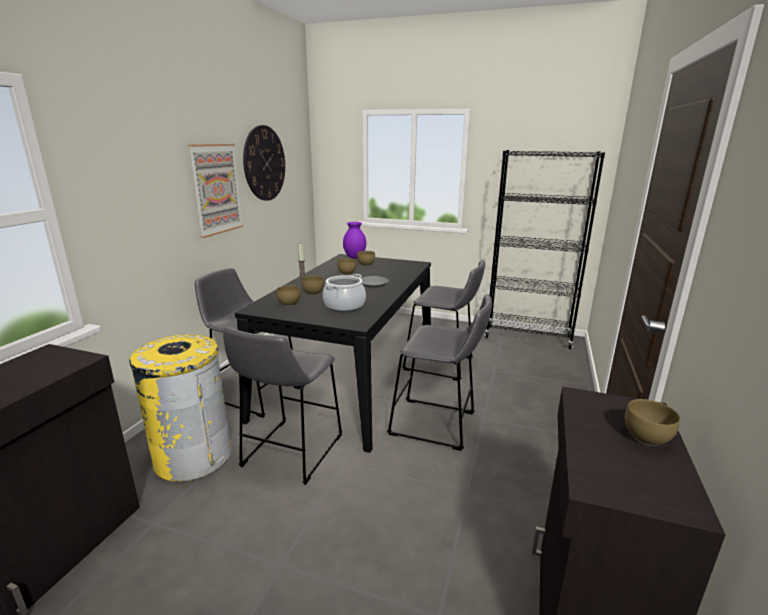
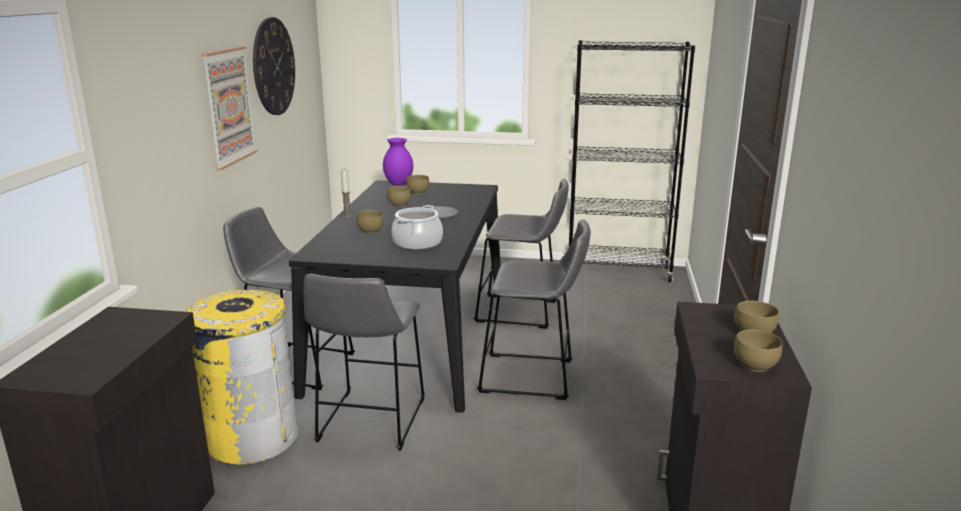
camera: 10 degrees left, 0 degrees up
brown bowl [276,285,301,306] -> brown bowl moved to [734,329,783,372]

